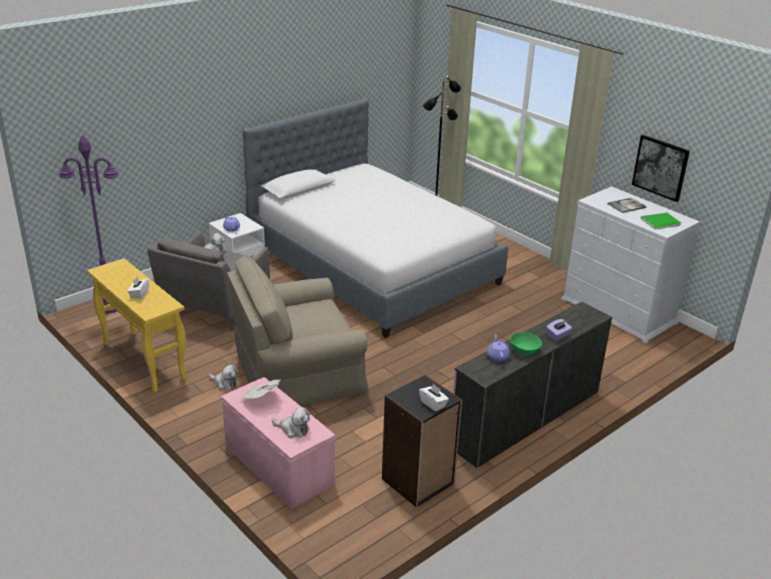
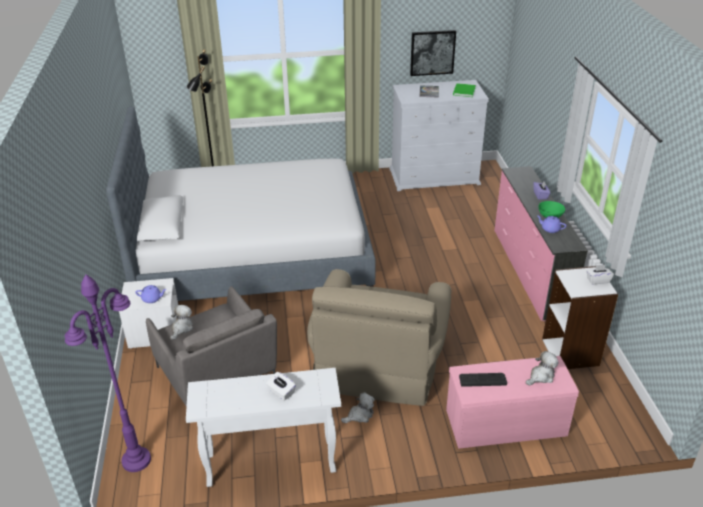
camera: 55 degrees left, 5 degrees up
yellow console table [87,258,187,392] -> white console table [186,368,341,487]
newspaper [240,380,281,399] -> keyboard [459,373,507,387]
black bookcase [382,375,462,507] -> white bookcase [542,266,618,369]

